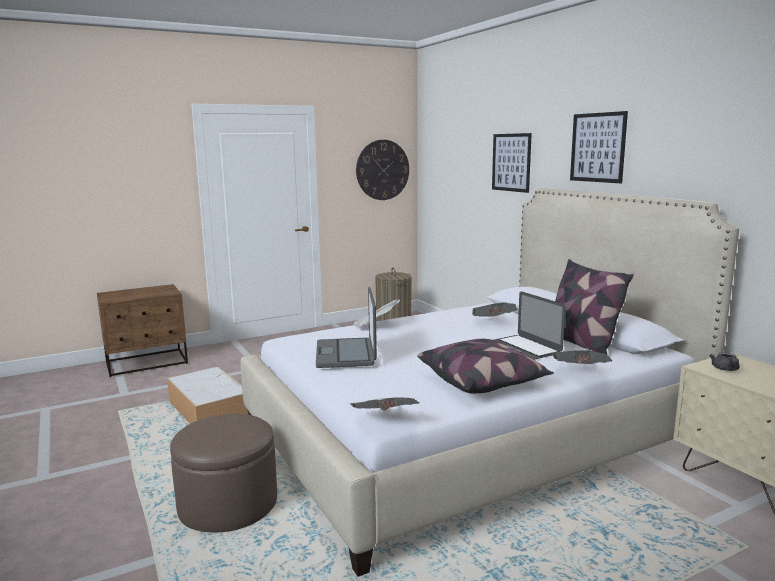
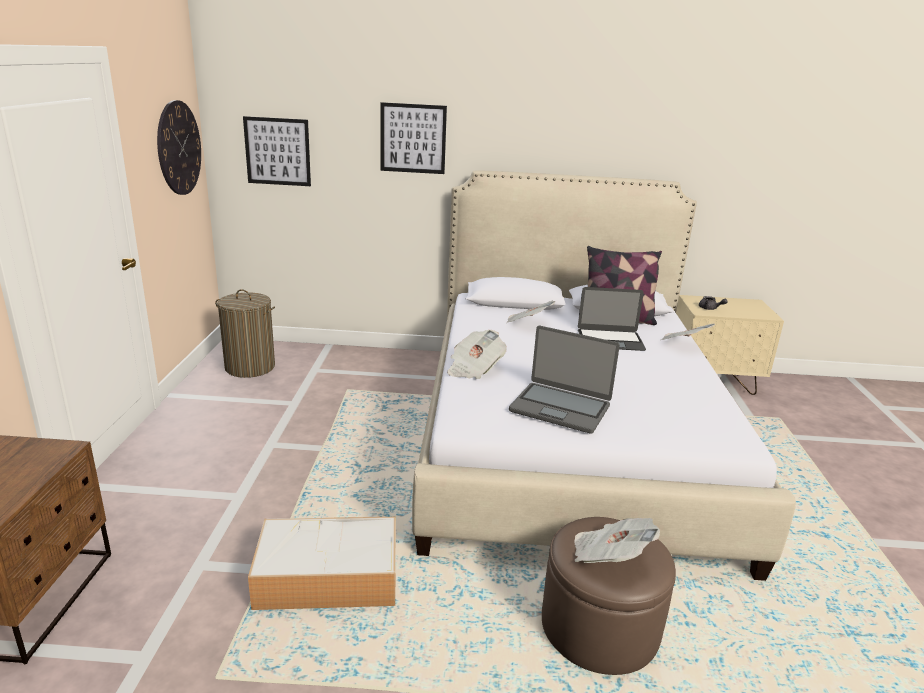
camera: 60 degrees left, 10 degrees up
newspaper [349,397,420,411] -> newspaper moved to [574,518,660,563]
pillow [417,339,554,394] -> none
picture [570,111,628,183] -> picture moved to [243,116,311,186]

